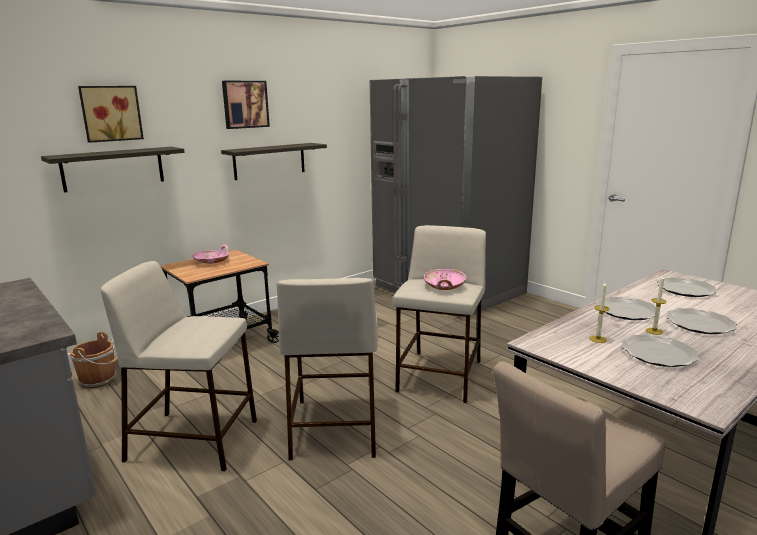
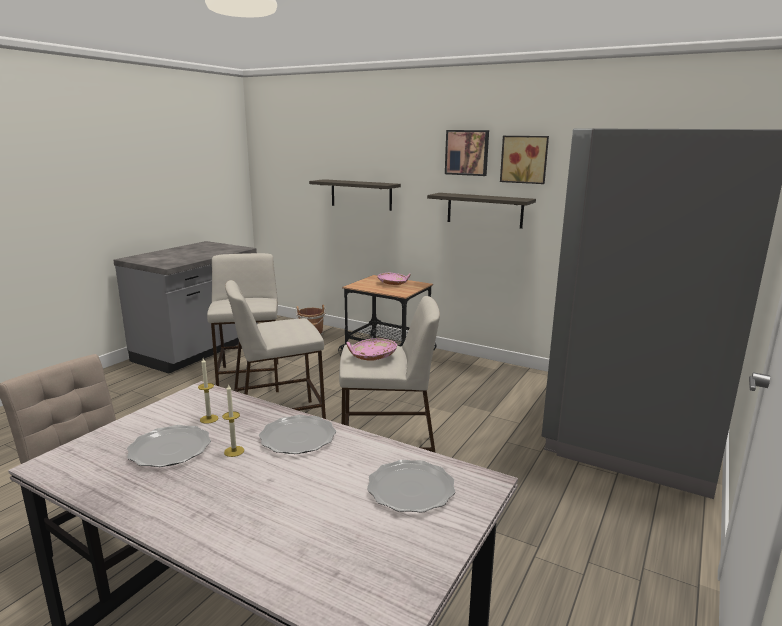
camera: 70 degrees right, 0 degrees up
picture [78,86,144,143] -> picture moved to [500,136,549,184]
plate [666,308,737,334] -> none

